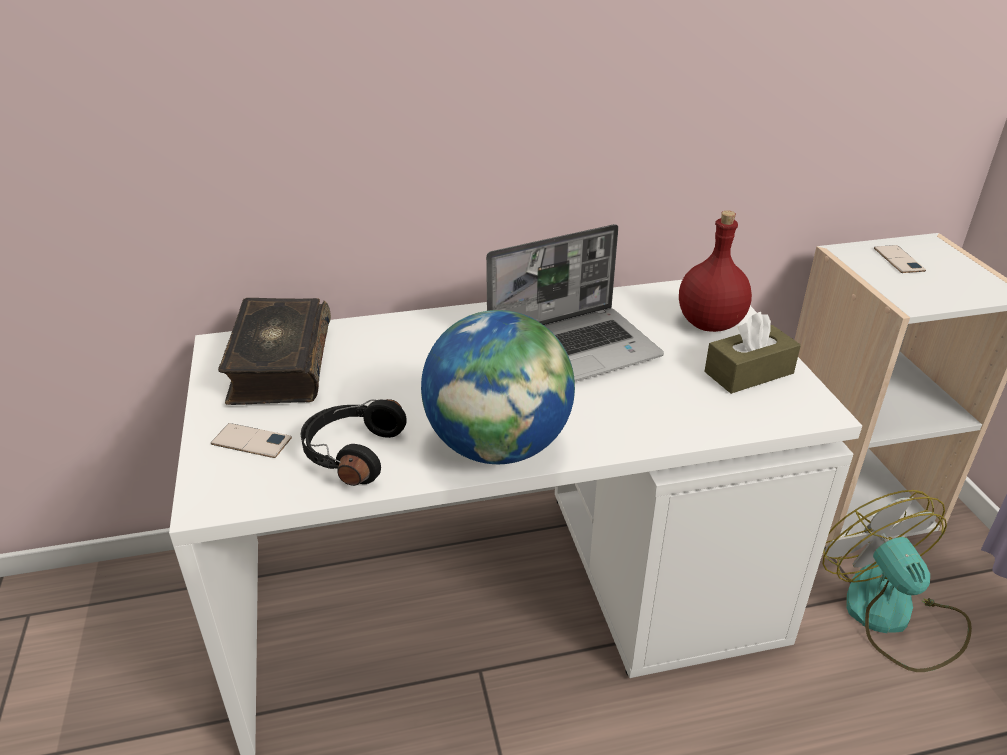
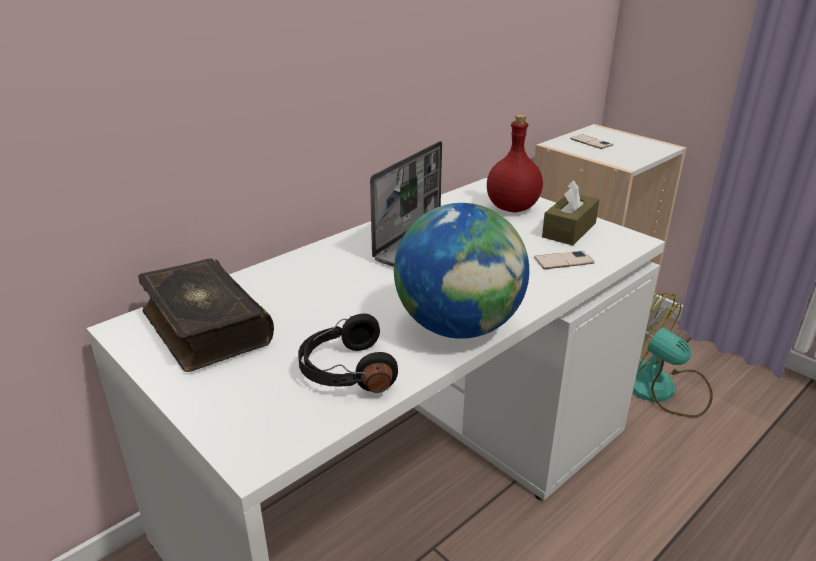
camera: 30 degrees left, 5 degrees down
phone [211,423,292,458] -> phone moved to [534,251,595,269]

